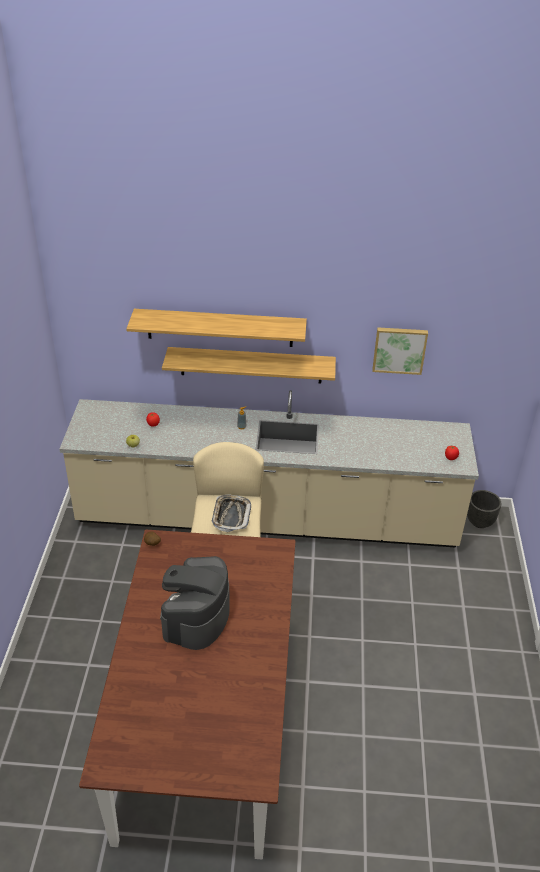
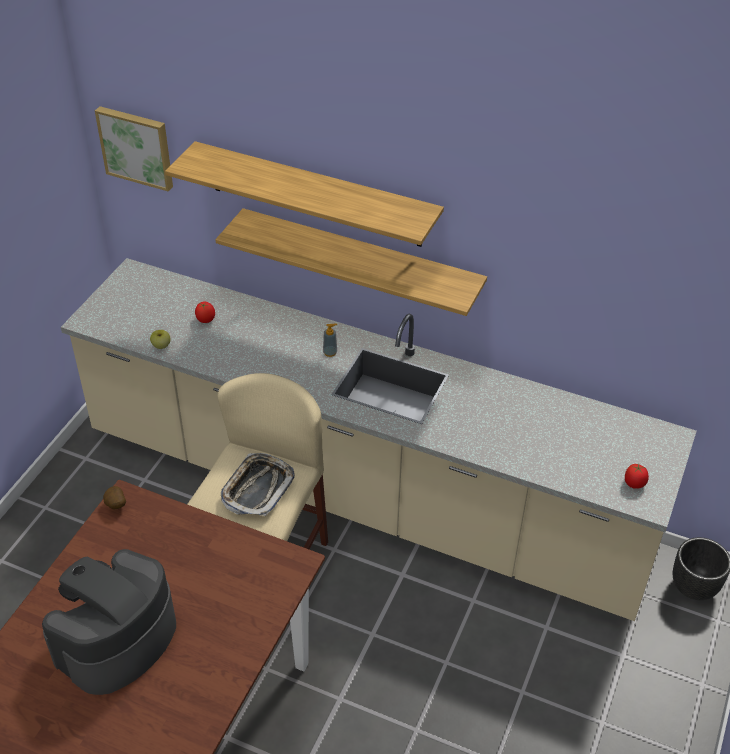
camera: 20 degrees right, 5 degrees up
picture [373,327,428,375] -> picture moved to [95,106,173,192]

